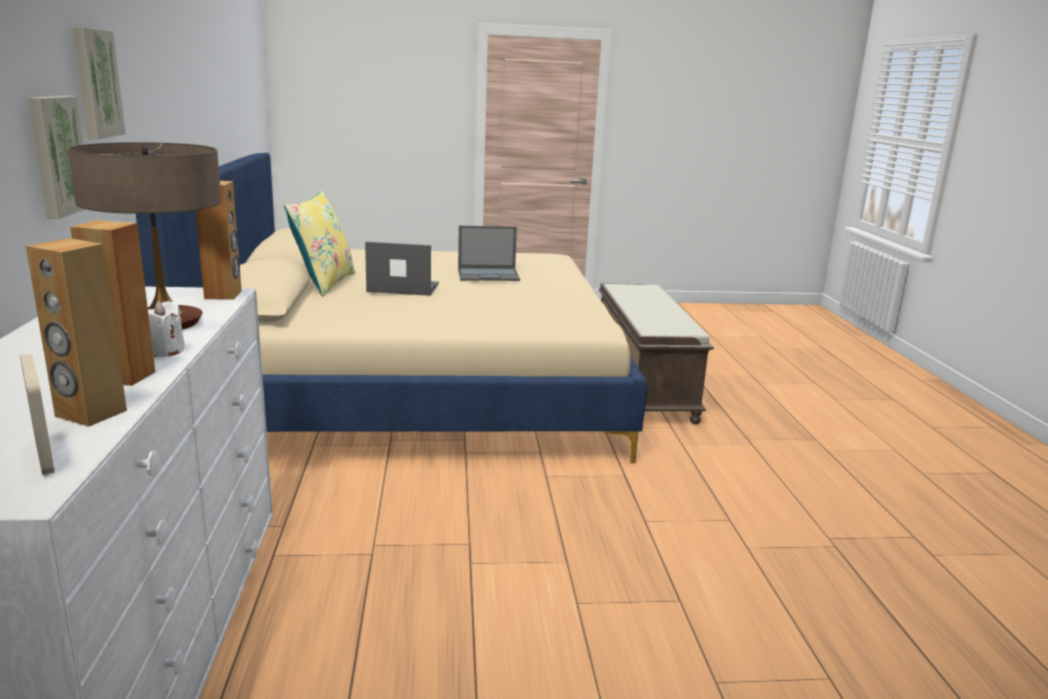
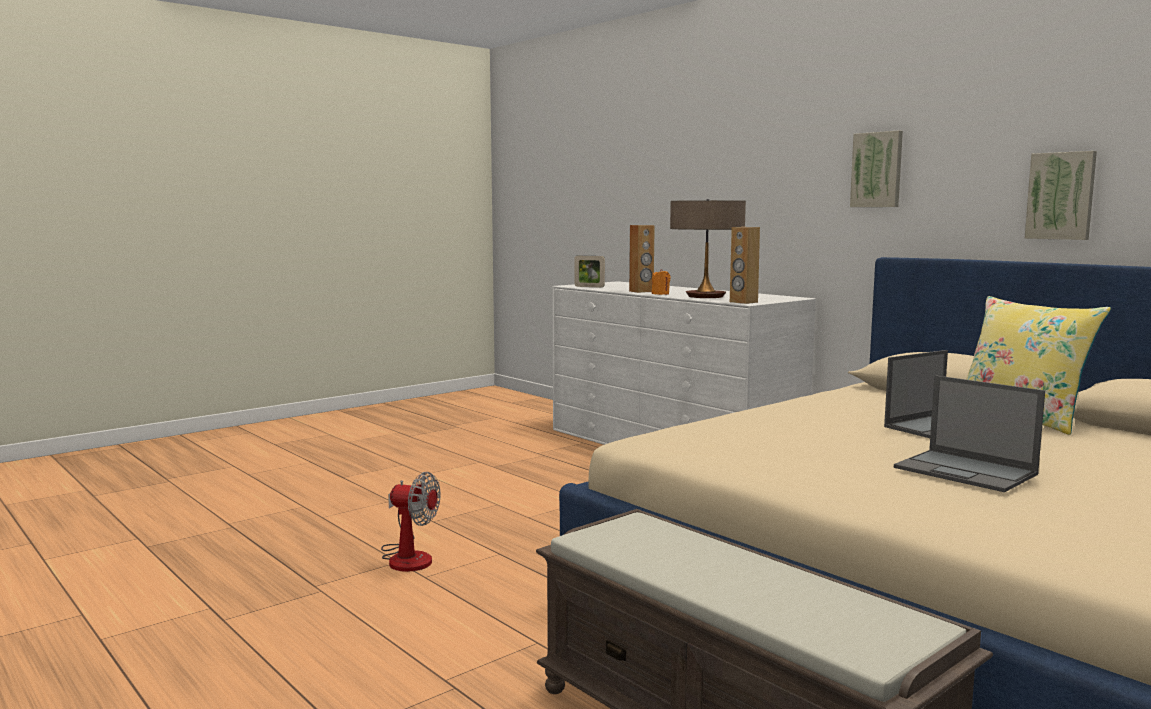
camera: 145 degrees right, 10 degrees down
brown speaker [26,238,127,427] -> none
picture [28,96,85,219] -> picture moved to [1025,151,1097,240]
white candle [148,301,185,357] -> orange candle [652,269,671,295]
laptop [458,226,520,281] -> laptop turned 90 degrees counterclockwise [894,375,1045,492]
none -> fan [381,472,440,572]

